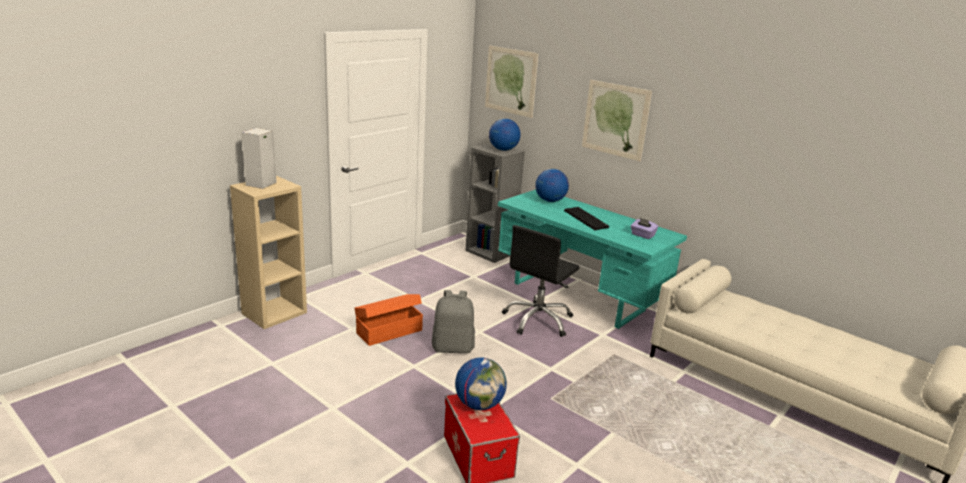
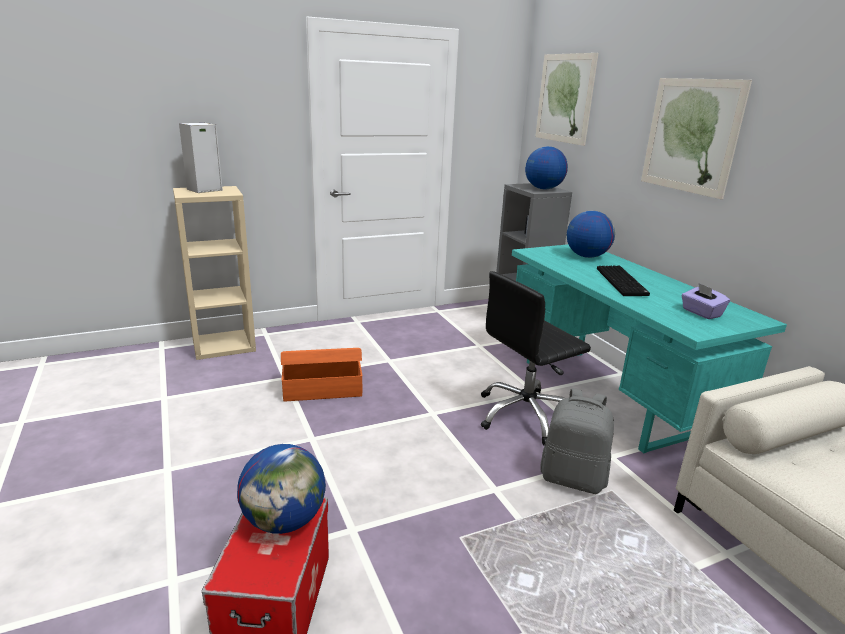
camera: 25 degrees right, 0 degrees up
grey backpack [432,290,475,353] -> grey backpack moved to [540,389,614,494]

